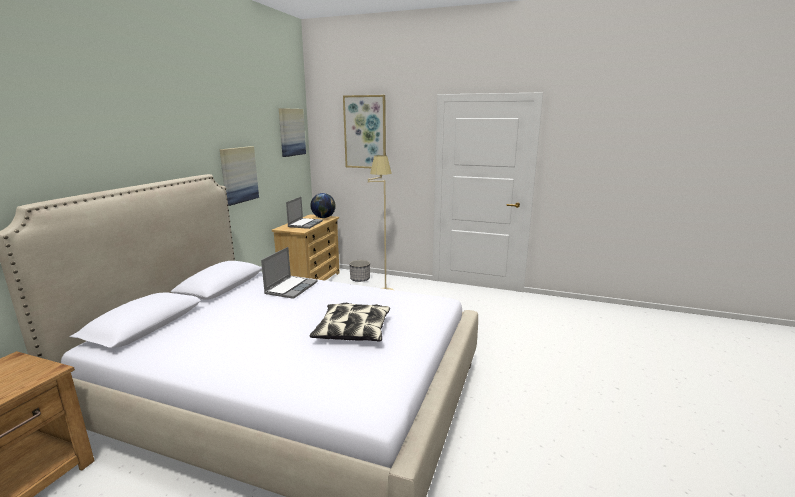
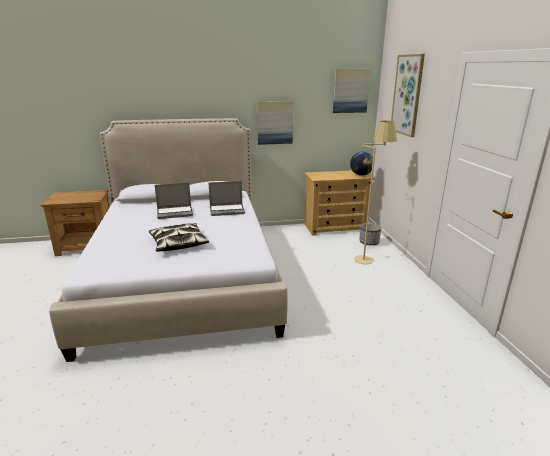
camera: 60 degrees right, 5 degrees up
laptop [286,197,323,229] -> laptop moved to [155,183,193,219]

